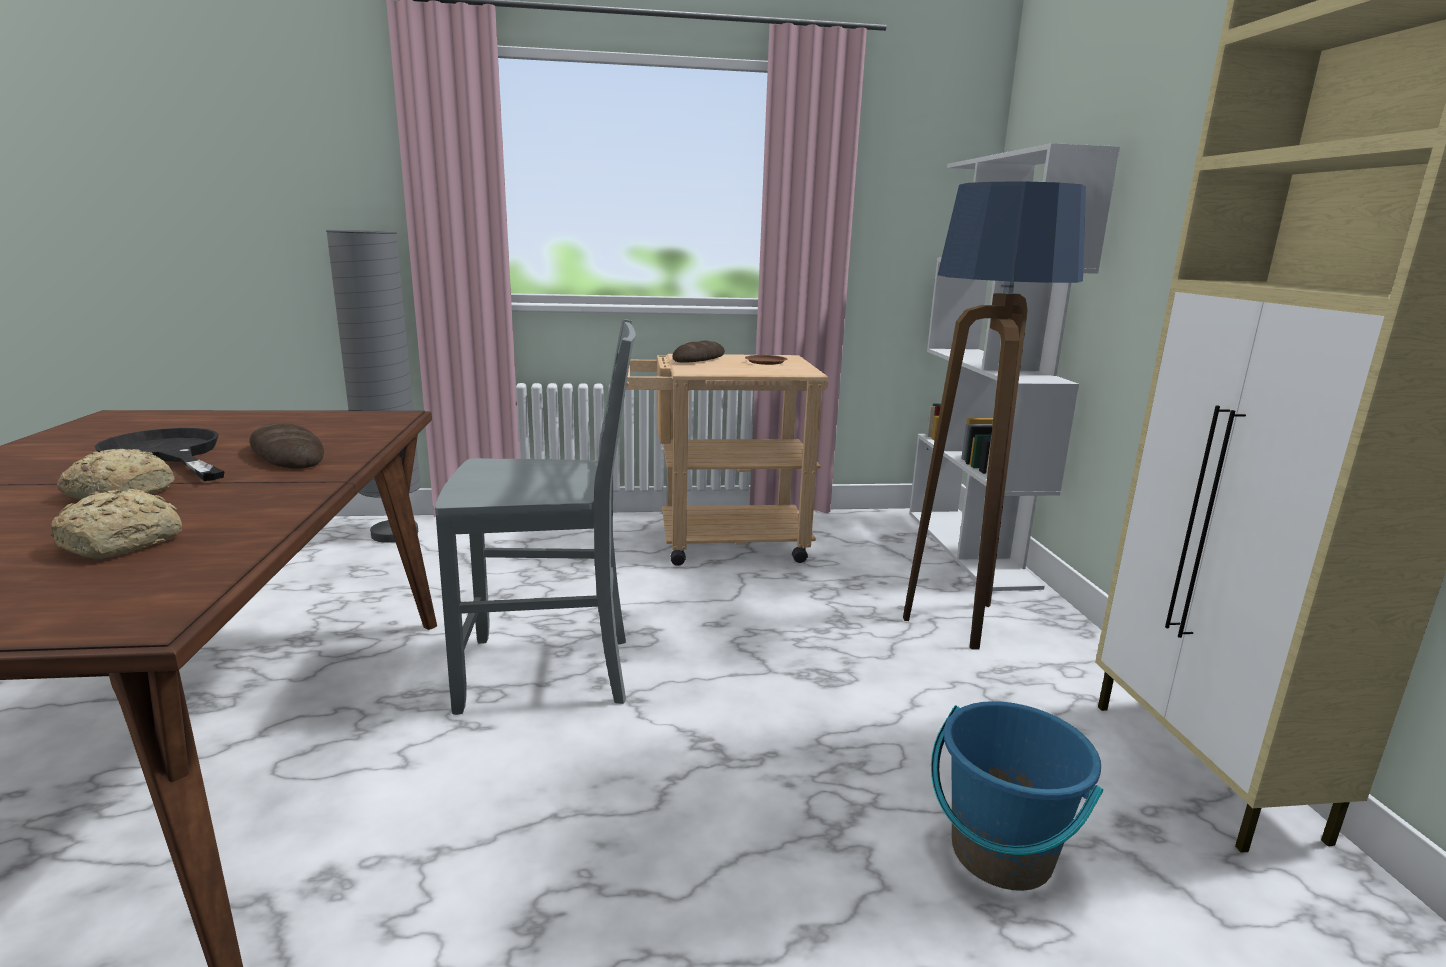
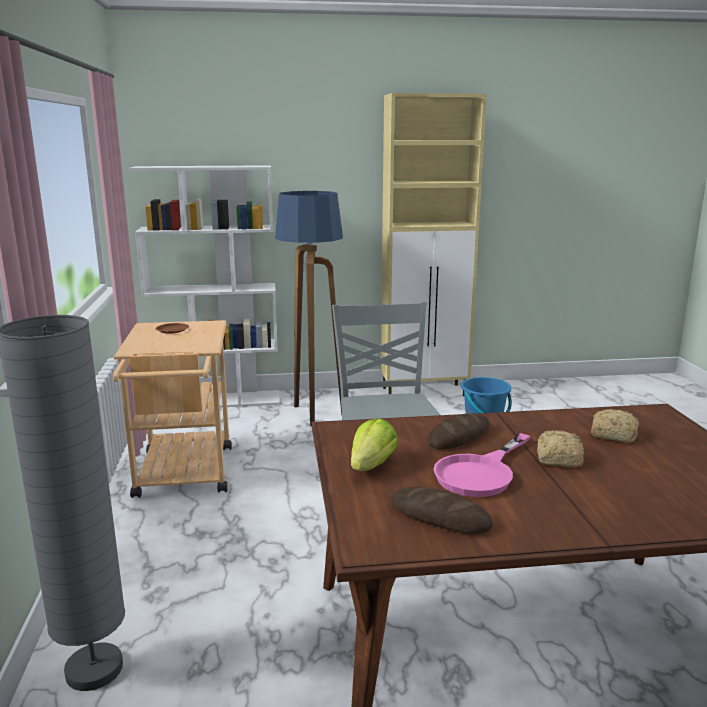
camera: 90 degrees left, 0 degrees up
black frying pan [95,428,225,481] -> pink frying pan [433,433,530,497]
bread [672,341,725,363] -> bread moved to [391,486,493,534]
none -> lettuce [351,418,398,471]

